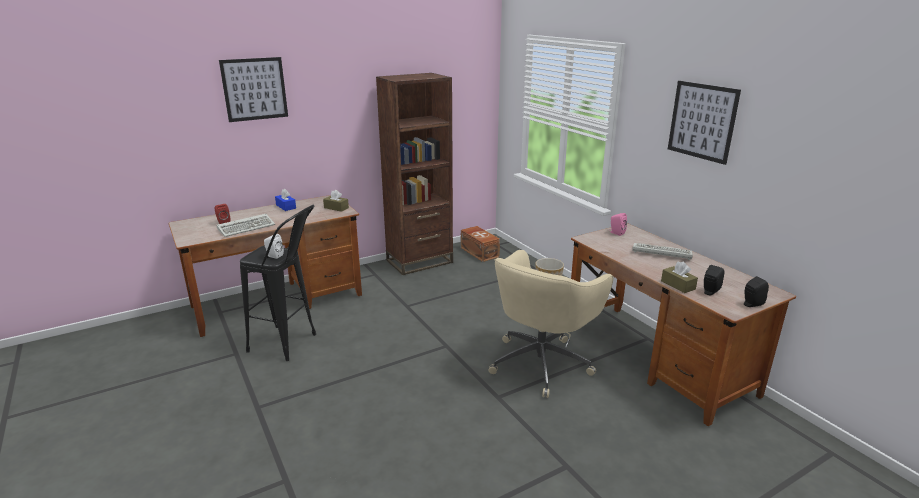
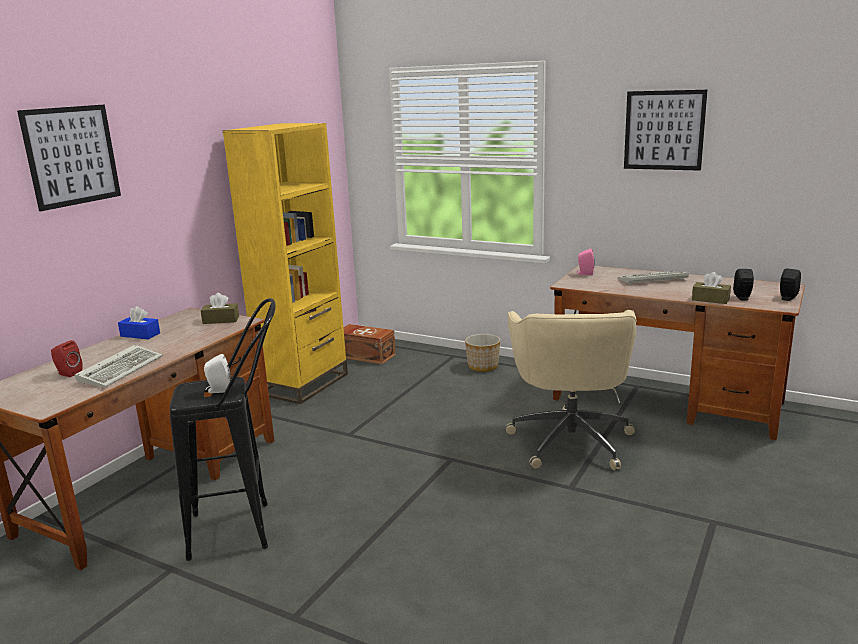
camera: 30 degrees left, 5 degrees down
brown bookcase [376,73,453,275] -> yellow bookcase [223,123,348,404]

